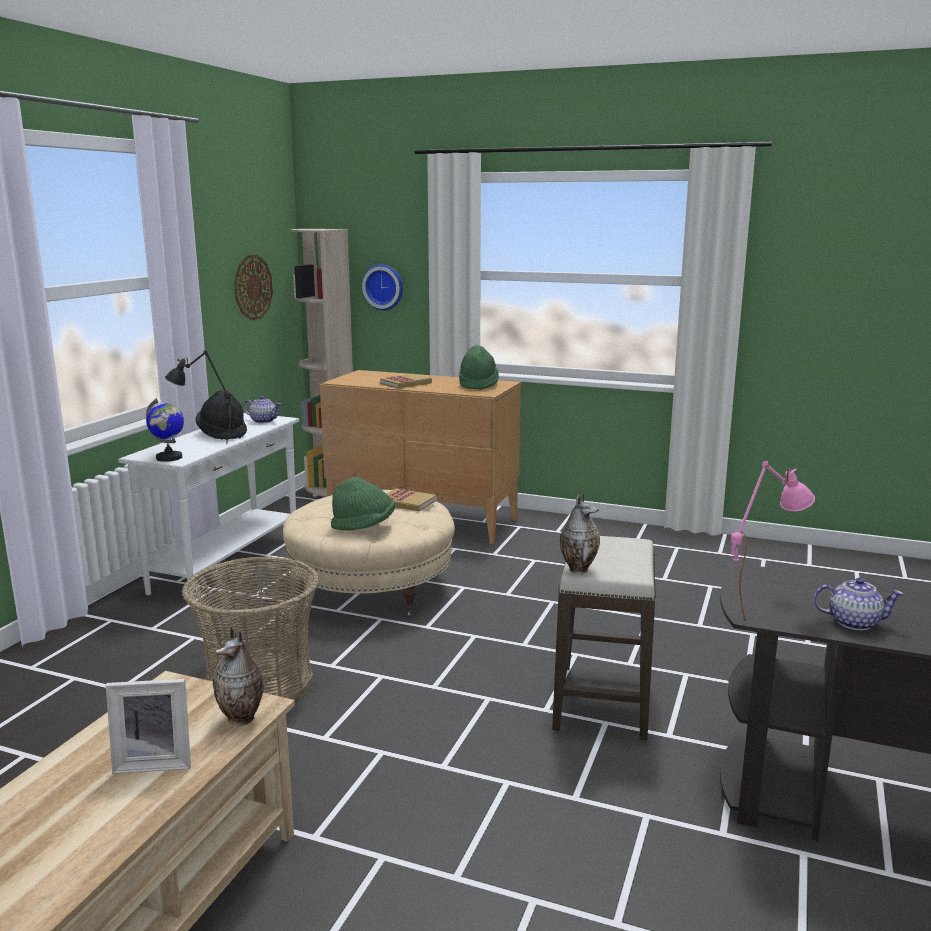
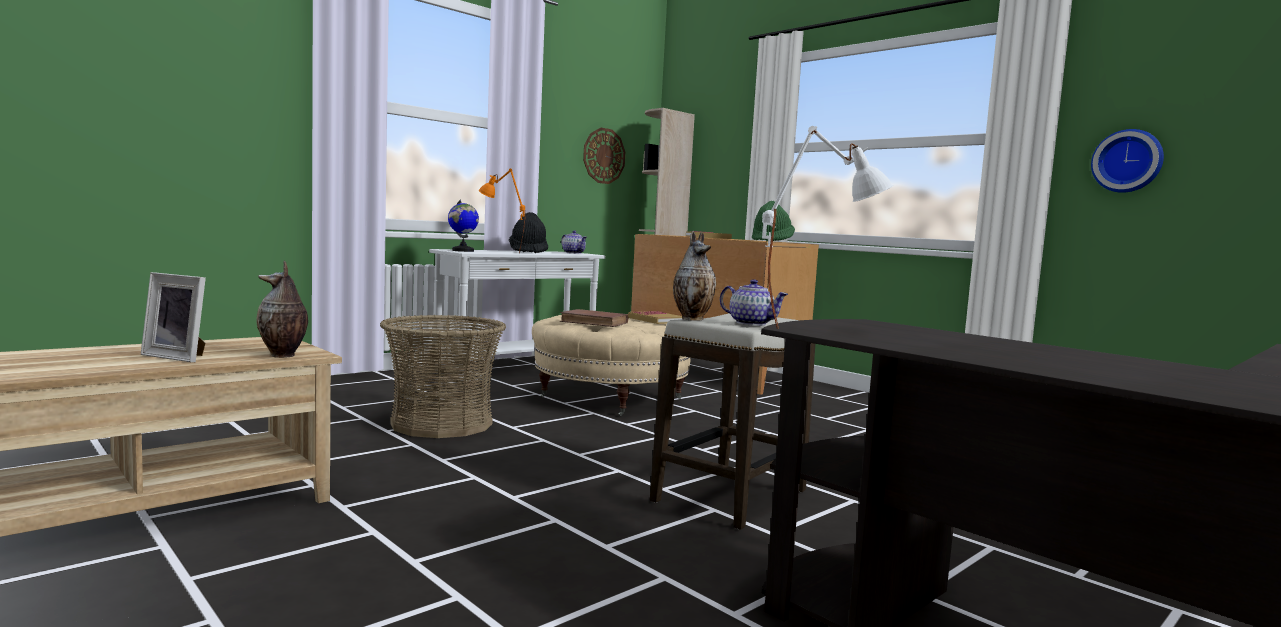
camera: 25 degrees right, 10 degrees down
black table lamp [165,350,231,444] -> orange table lamp [479,168,526,253]
green hat [331,477,395,531] -> brown book [560,309,628,327]
wall clock [362,264,403,310] -> wall clock moved to [1091,129,1164,193]
pink table lamp [731,461,815,622] -> white table lamp [762,126,894,329]
teapot [813,578,904,630] -> teapot moved to [720,279,788,326]

